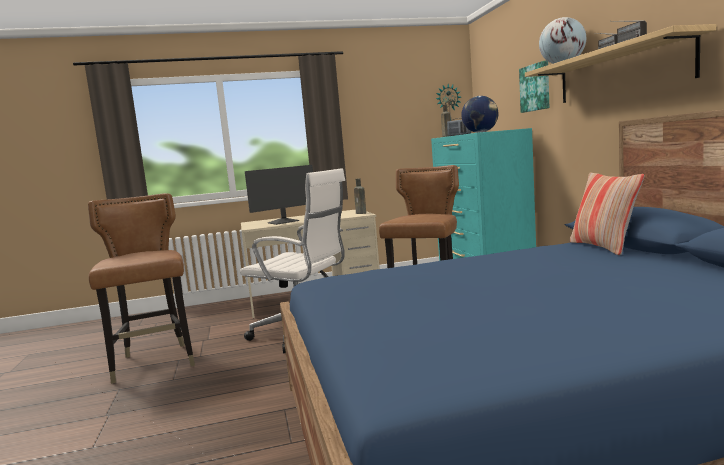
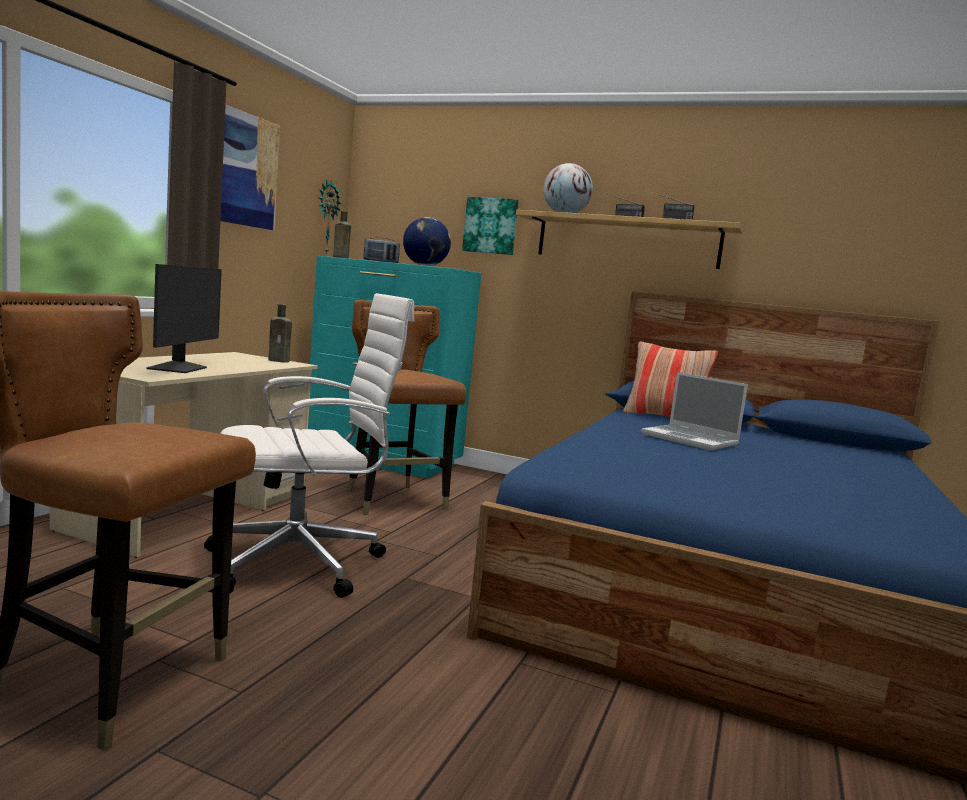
camera: 55 degrees left, 0 degrees up
none -> picture [220,105,280,230]
none -> laptop [642,372,748,451]

